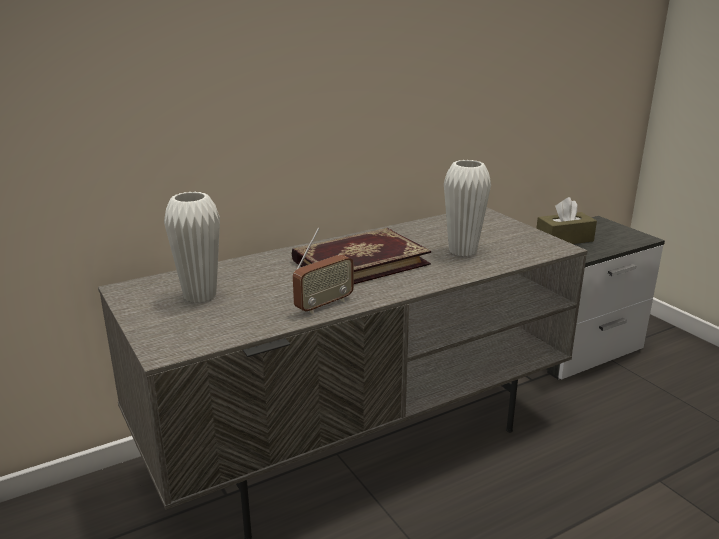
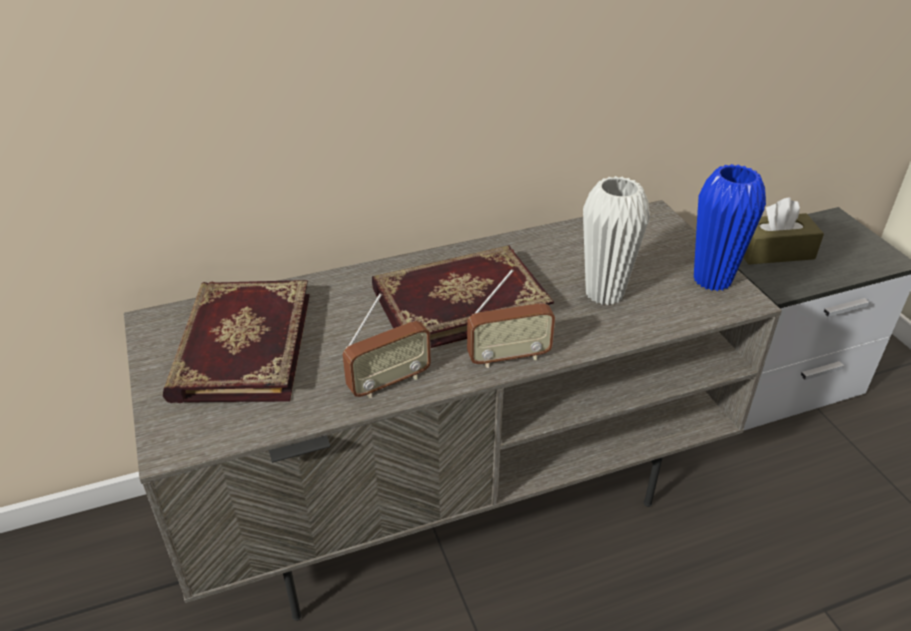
camera: 10 degrees right, 15 degrees up
white vase [164,192,220,303] -> book [163,280,310,403]
none -> radio [467,269,555,368]
none -> blue vase [694,164,766,291]

